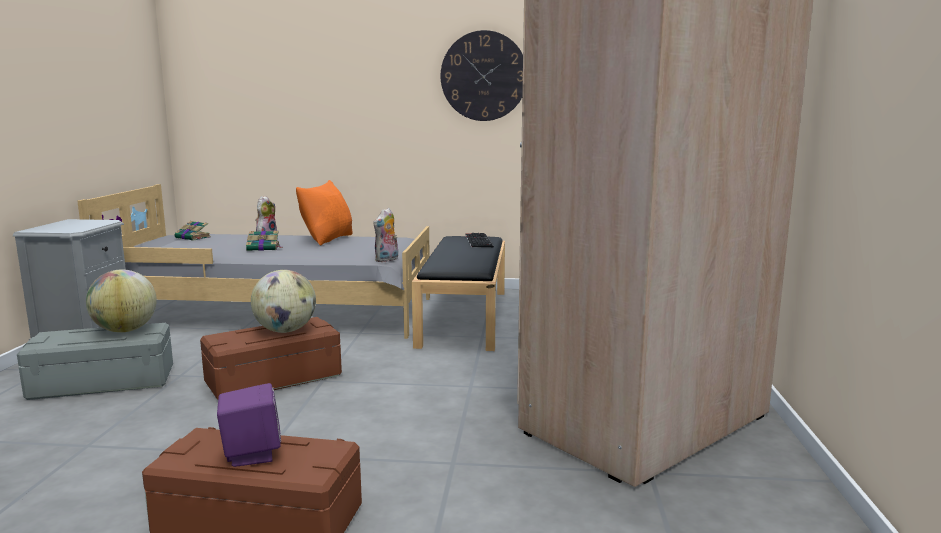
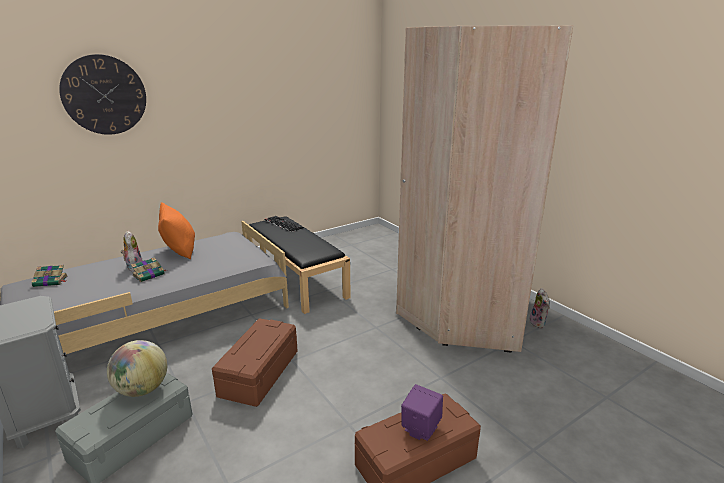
camera: 40 degrees left, 10 degrees up
globe [251,270,316,333] -> none
plush toy [373,208,398,262] -> plush toy moved to [530,288,550,328]
wall clock [441,30,523,121] -> wall clock moved to [59,54,146,135]

